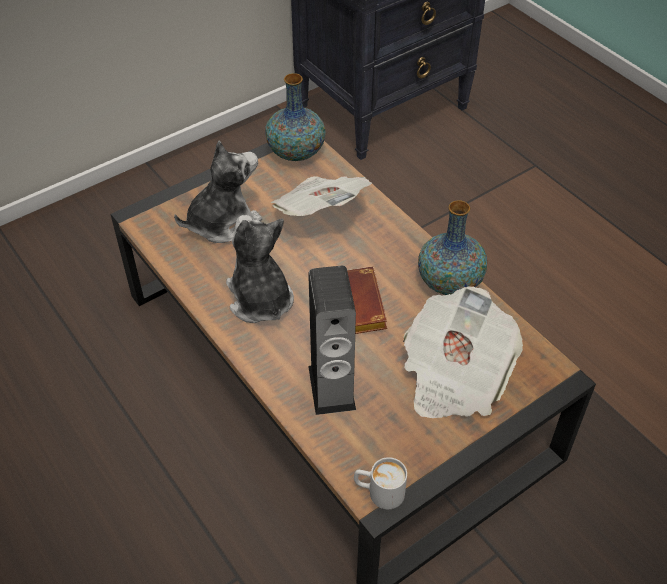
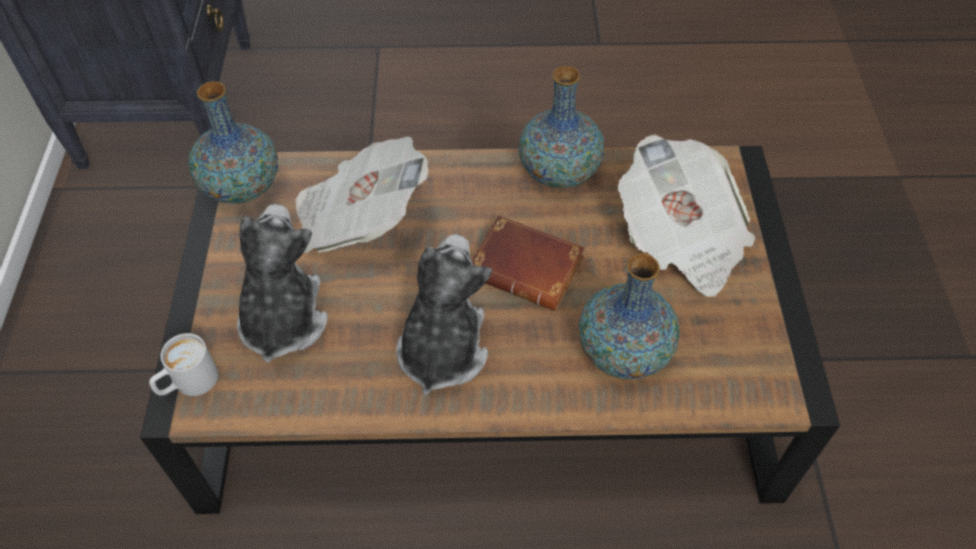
camera: 55 degrees left, 5 degrees up
plush toy [226,215,294,323] -> plush toy turned 90 degrees clockwise [396,234,492,395]
speaker [308,266,356,415] -> vase [579,254,680,379]
white mug [354,457,407,509] -> white mug moved to [149,333,218,396]

